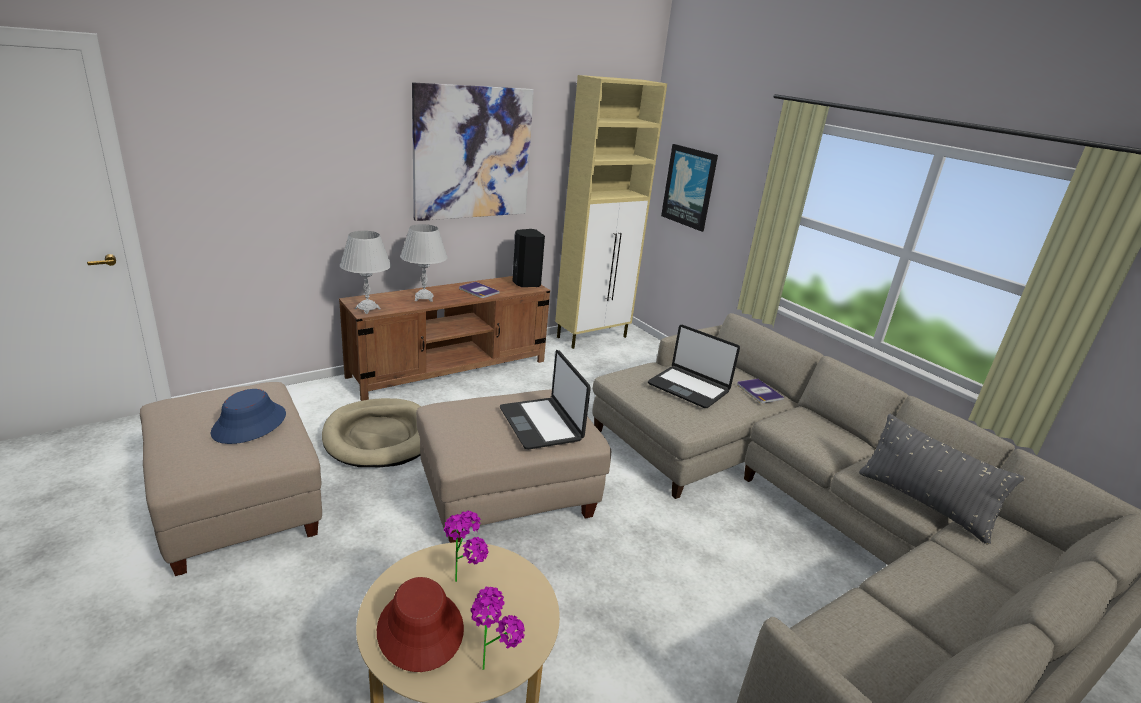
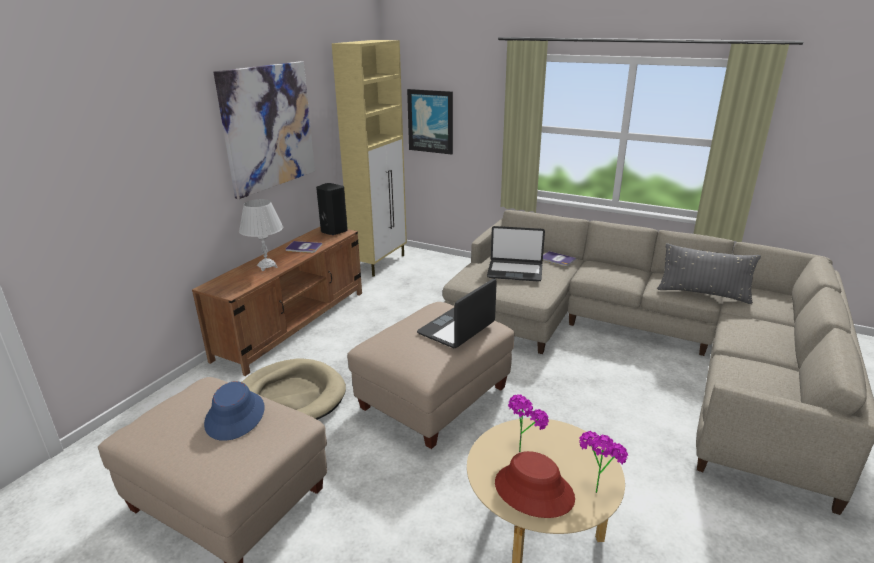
camera: 25 degrees left, 0 degrees up
white table lamp [340,231,391,314] -> none
laptop [500,350,591,450] -> laptop turned 90 degrees clockwise [417,278,497,348]

